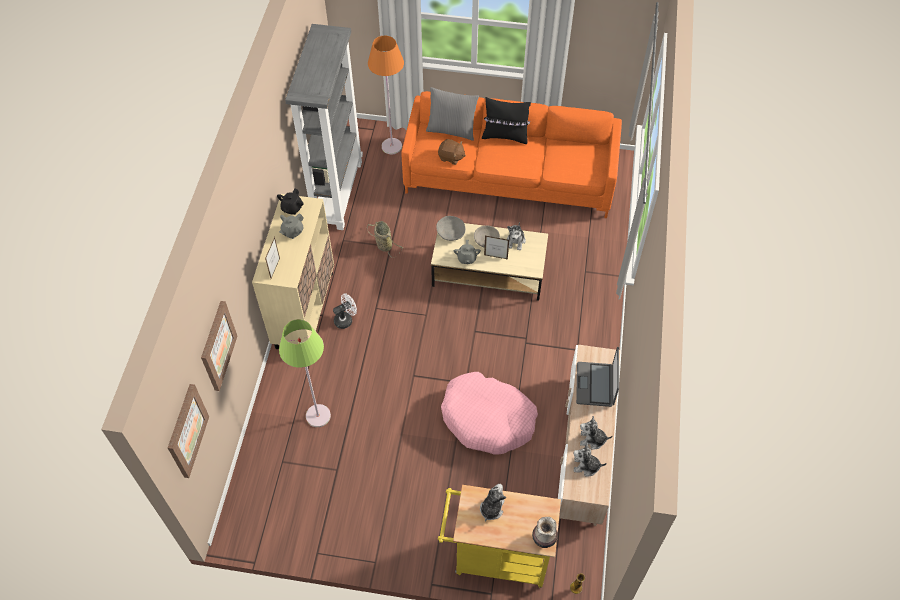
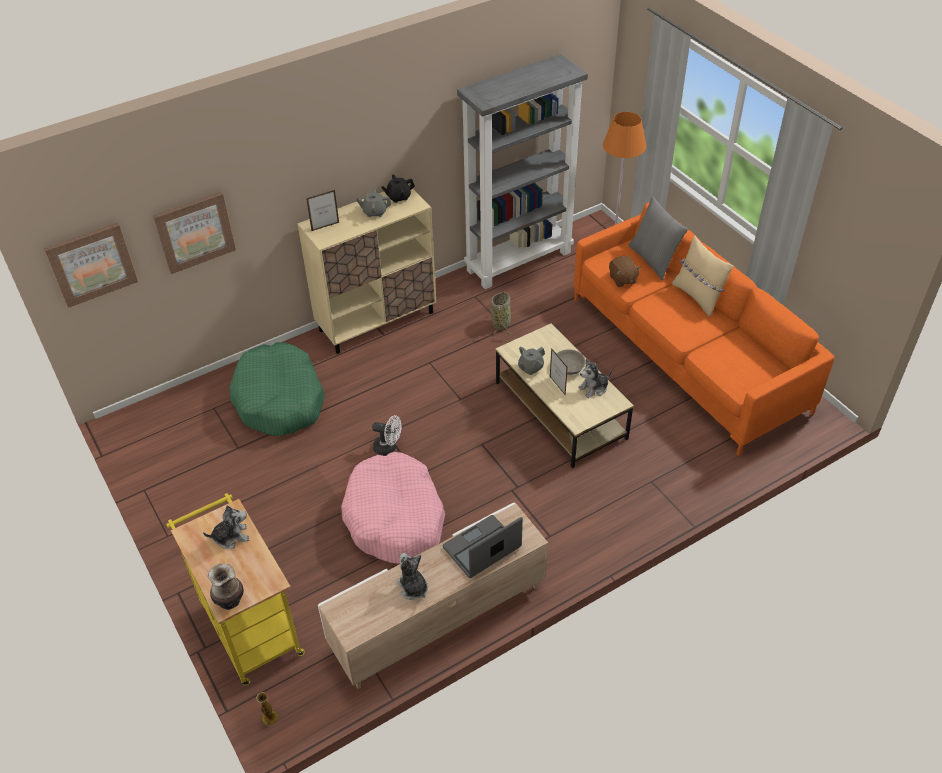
camera: 50 degrees right, 10 degrees down
green floor lamp [279,319,331,427] -> green dog bed [229,342,325,436]
white fan [333,293,357,329] -> white fan moved to [372,415,402,456]
grey bowl [436,216,466,241] -> none
black pillow [482,97,531,144] -> beige pillow [672,236,734,317]
plush toy [573,443,607,477] -> none

